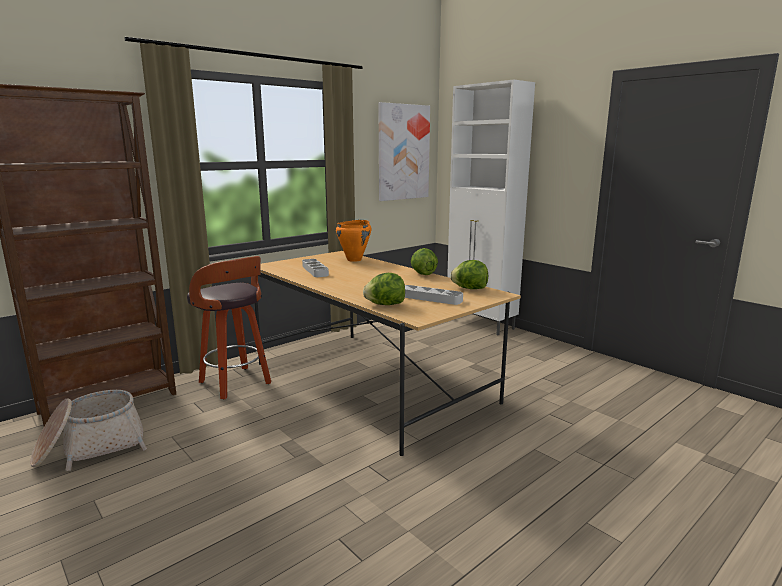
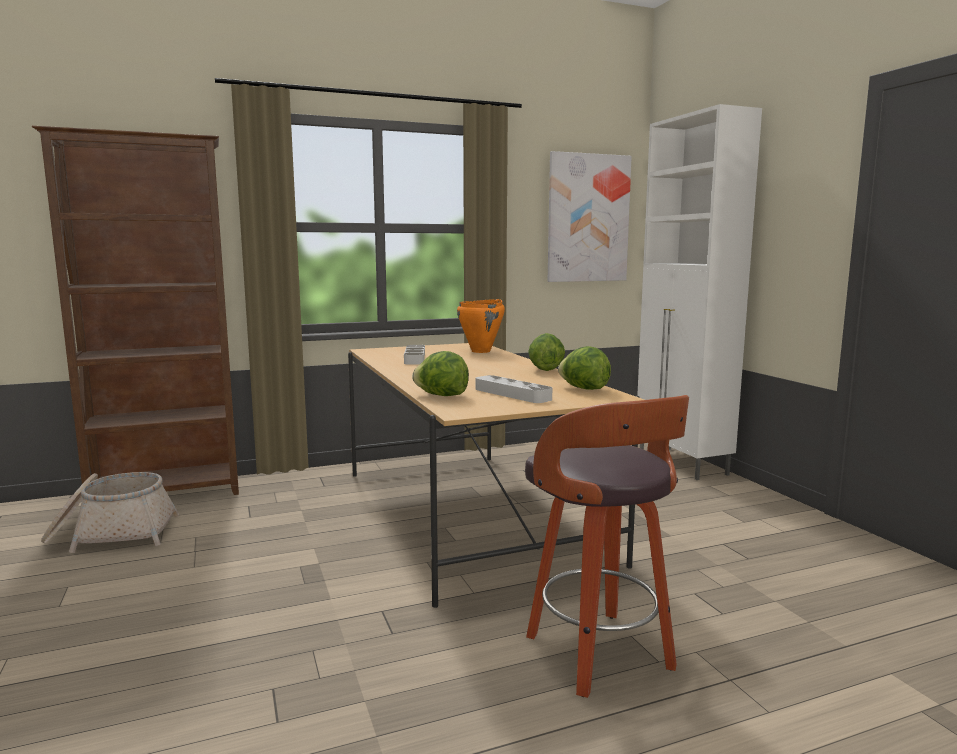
camera: 20 degrees right, 5 degrees down
stool [187,256,271,400] -> stool moved to [525,395,689,698]

